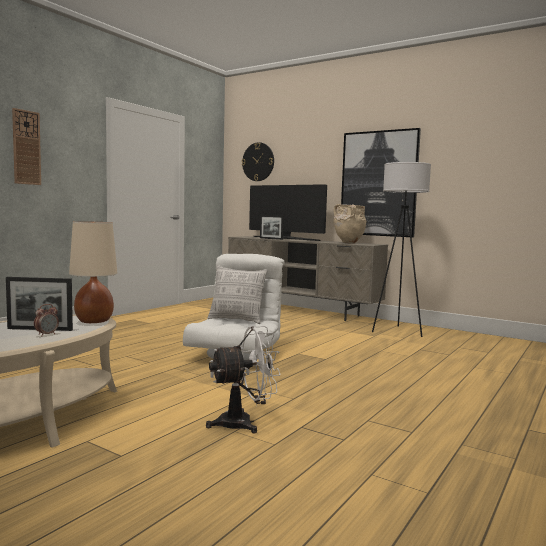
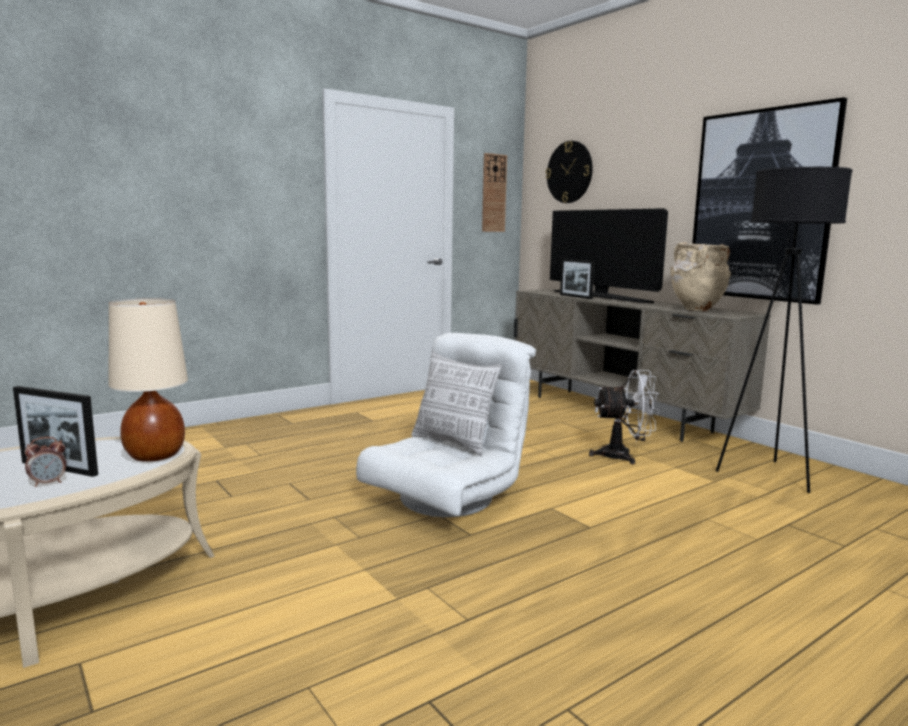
camera: 20 degrees right, 5 degrees up
wall clock [12,108,41,185] -> wall clock moved to [482,153,507,232]
white fan [206,326,281,433] -> white fan moved to [589,370,660,464]
white floor lamp [372,162,431,337] -> black floor lamp [716,167,852,493]

